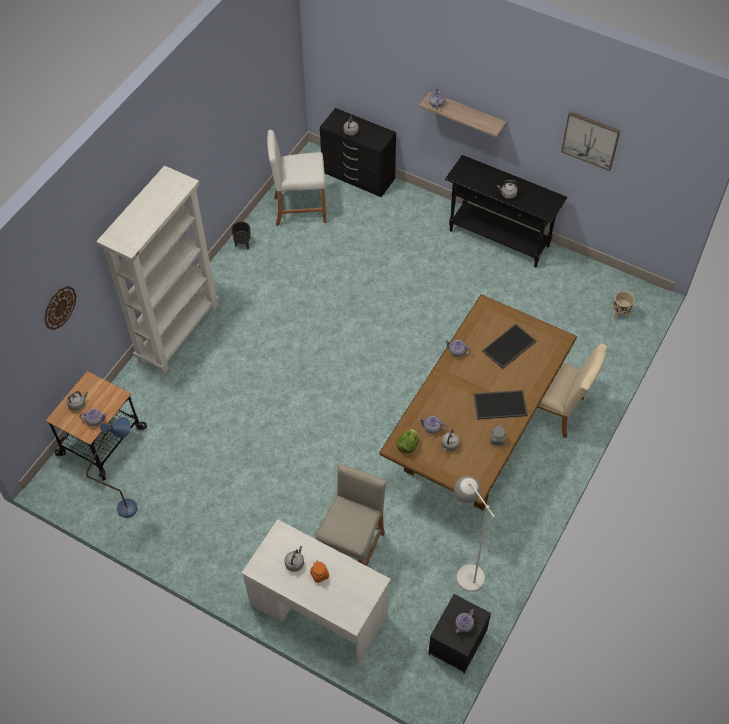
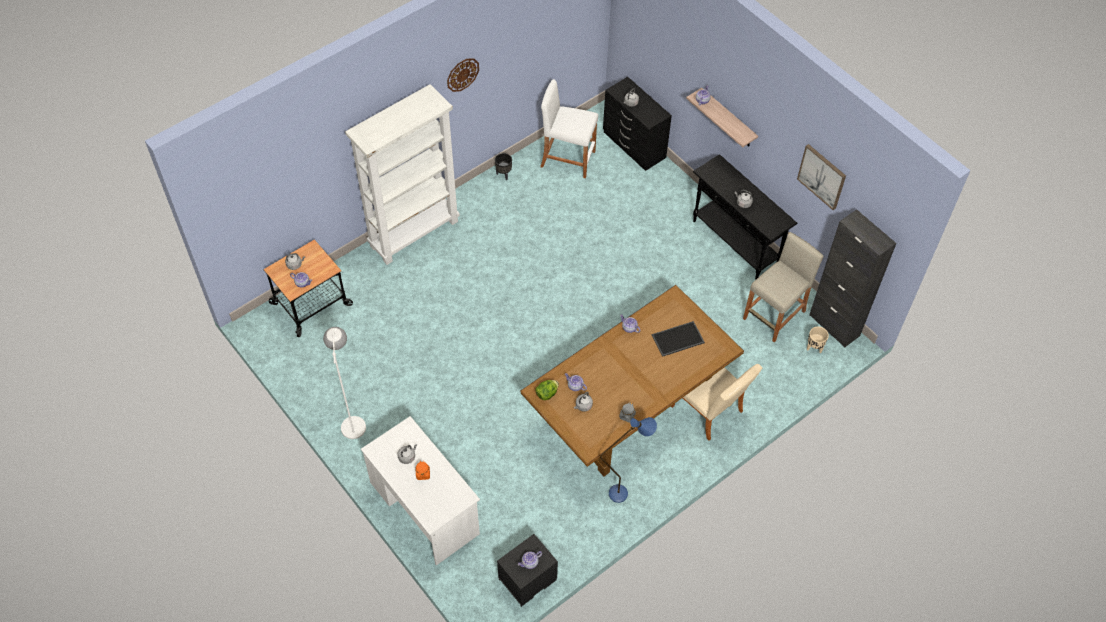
camera: 20 degrees right, 0 degrees up
wall clock [44,286,76,330] -> wall clock moved to [447,58,479,92]
blue floor lamp [86,417,138,518] -> blue floor lamp moved to [600,417,657,503]
beige stool [315,464,386,566] -> beige stool moved to [743,232,823,342]
white floor lamp [454,476,495,592] -> white floor lamp moved to [323,327,366,439]
tray [473,390,528,420] -> none
none -> black cabinet [809,209,896,348]

